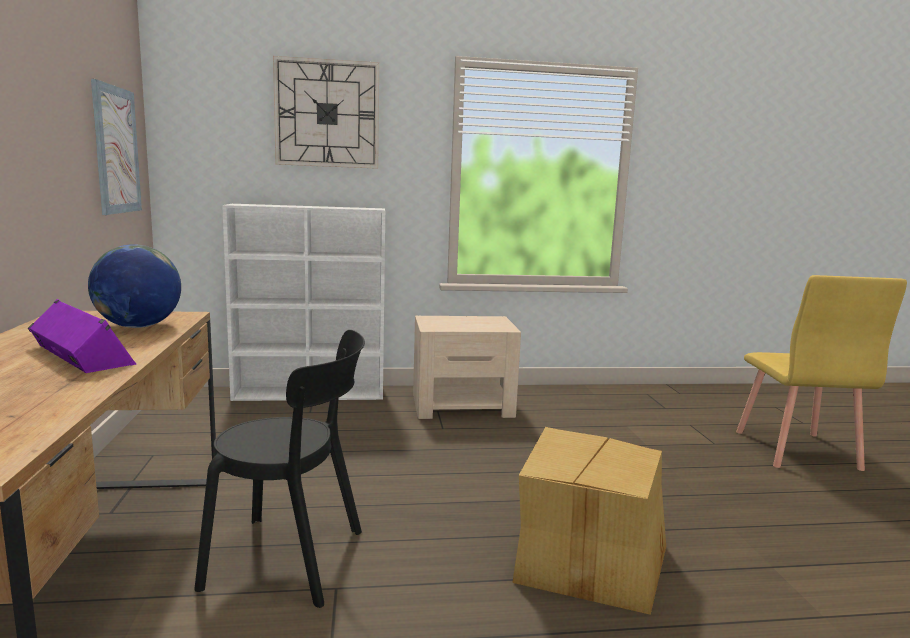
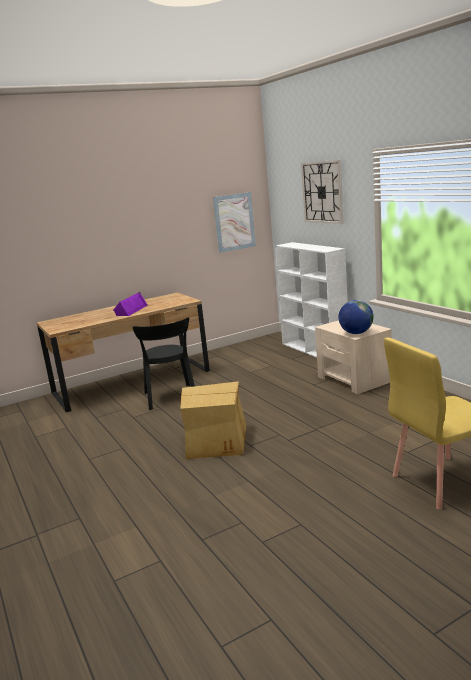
camera: 70 degrees right, 5 degrees up
globe [88,244,181,328] -> globe moved to [339,300,373,334]

